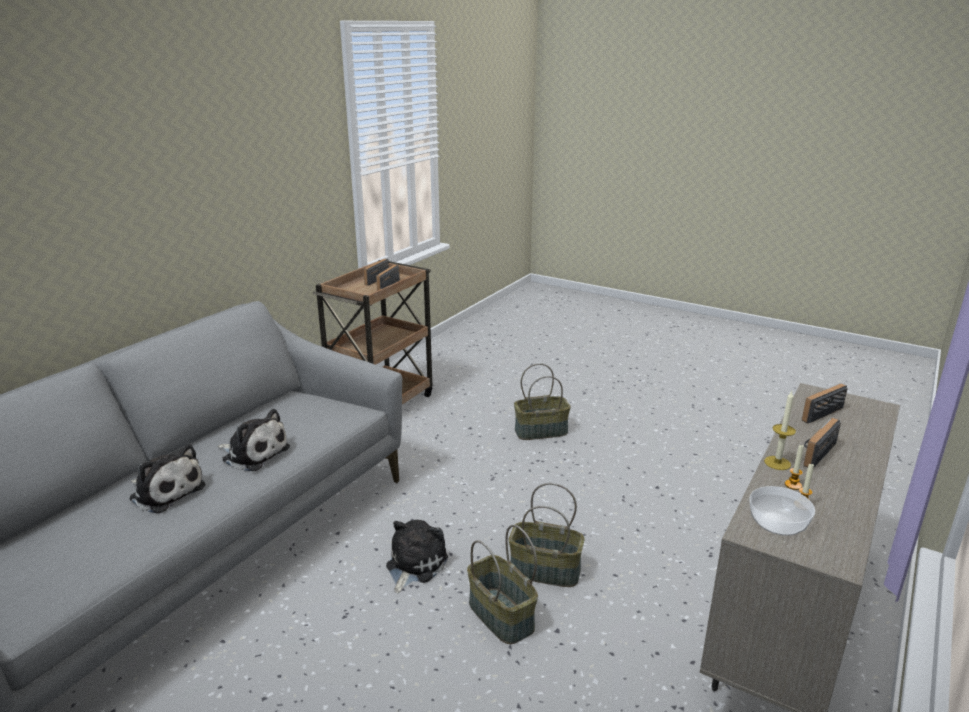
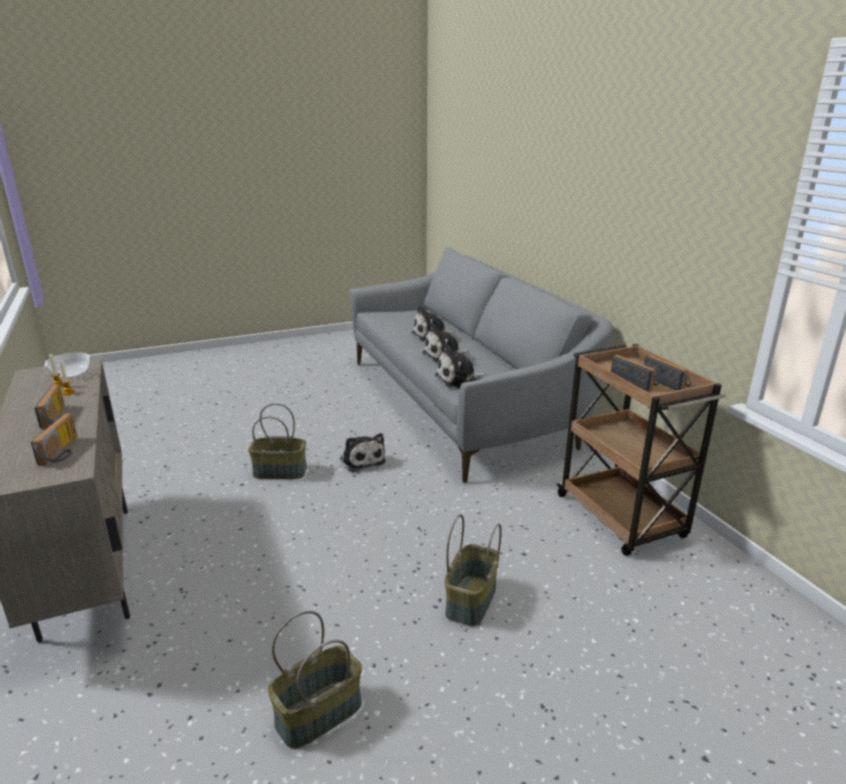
camera: 125 degrees right, 0 degrees up
basket [509,483,585,587] -> basket moved to [268,611,362,749]
candle [764,391,796,470] -> none
none -> plush toy [435,343,486,388]

